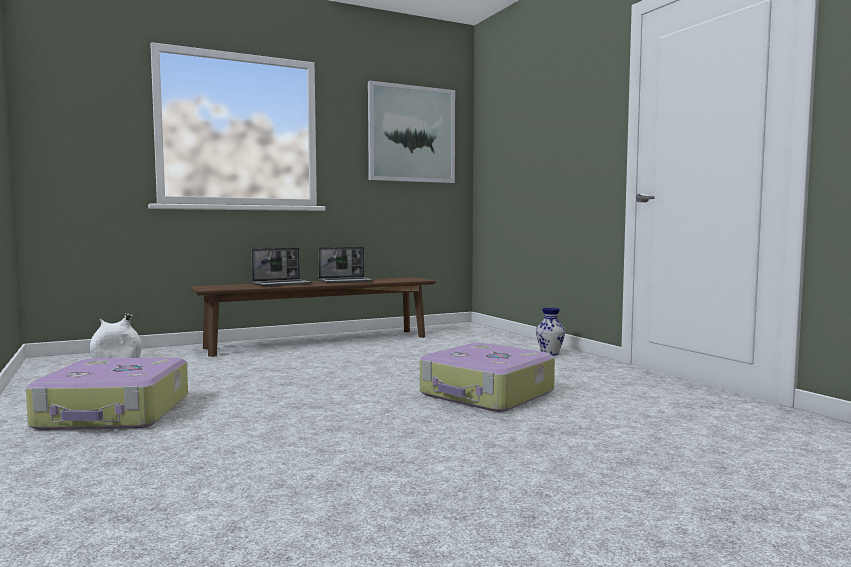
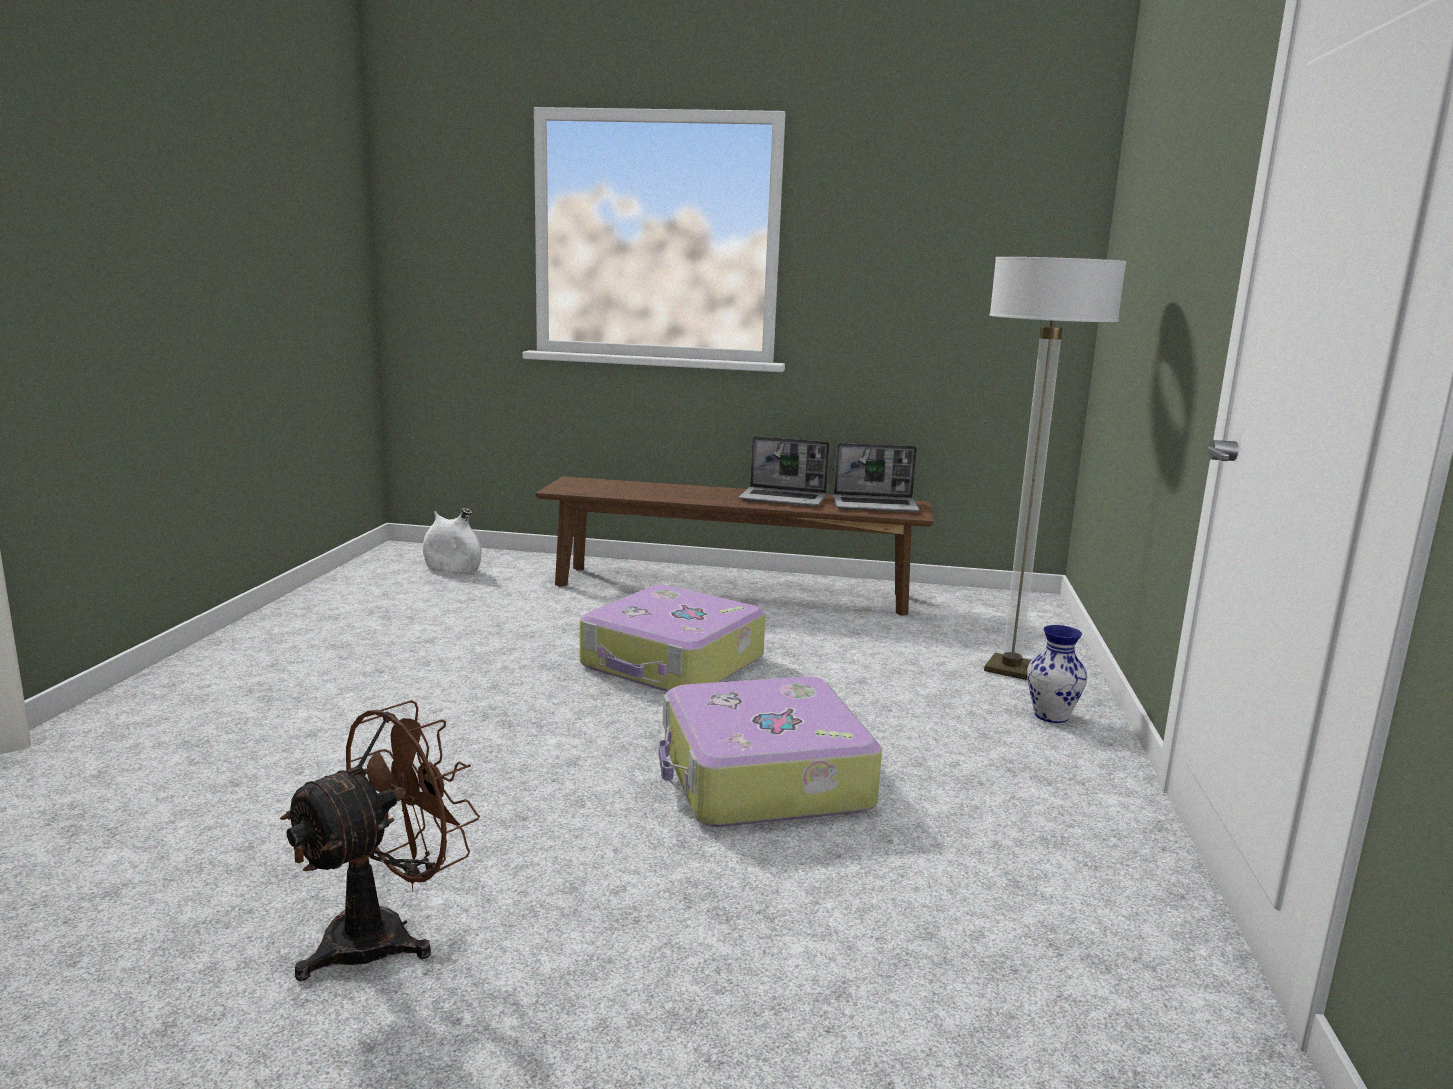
camera: 35 degrees right, 10 degrees up
suitcase [26,357,188,430] -> suitcase moved to [580,585,765,692]
laptop [251,248,312,286] -> laptop moved to [833,443,920,513]
picture [368,81,455,183] -> none
none -> brown fan [280,700,480,981]
none -> floor lamp [984,256,1127,680]

